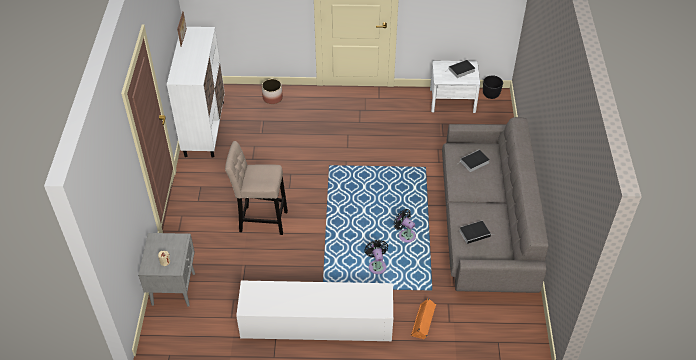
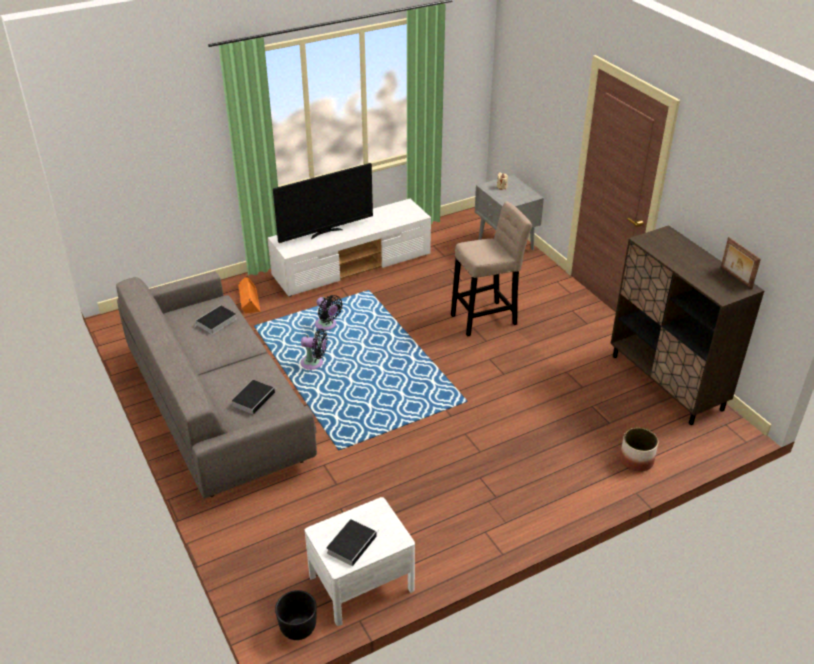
camera: 150 degrees right, 10 degrees down
white cabinet [167,27,225,158] -> brown cabinet [610,225,764,425]
none -> television [273,163,373,243]

